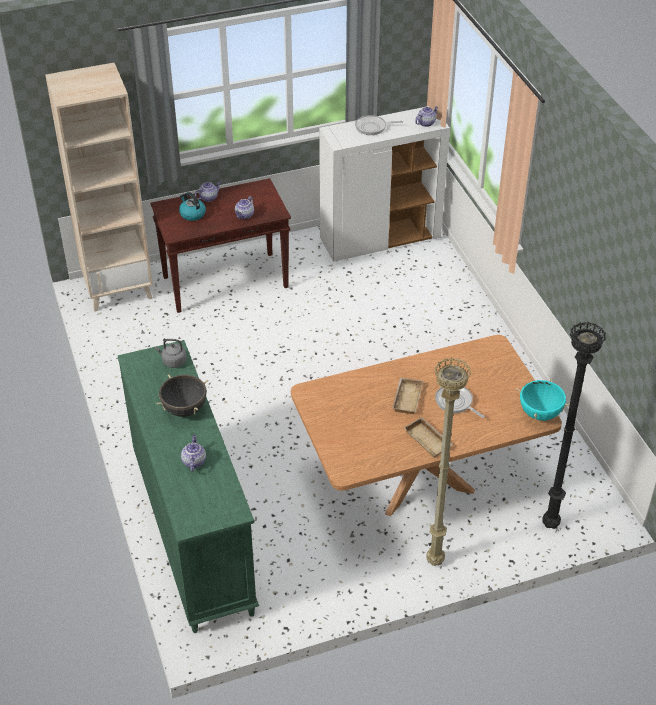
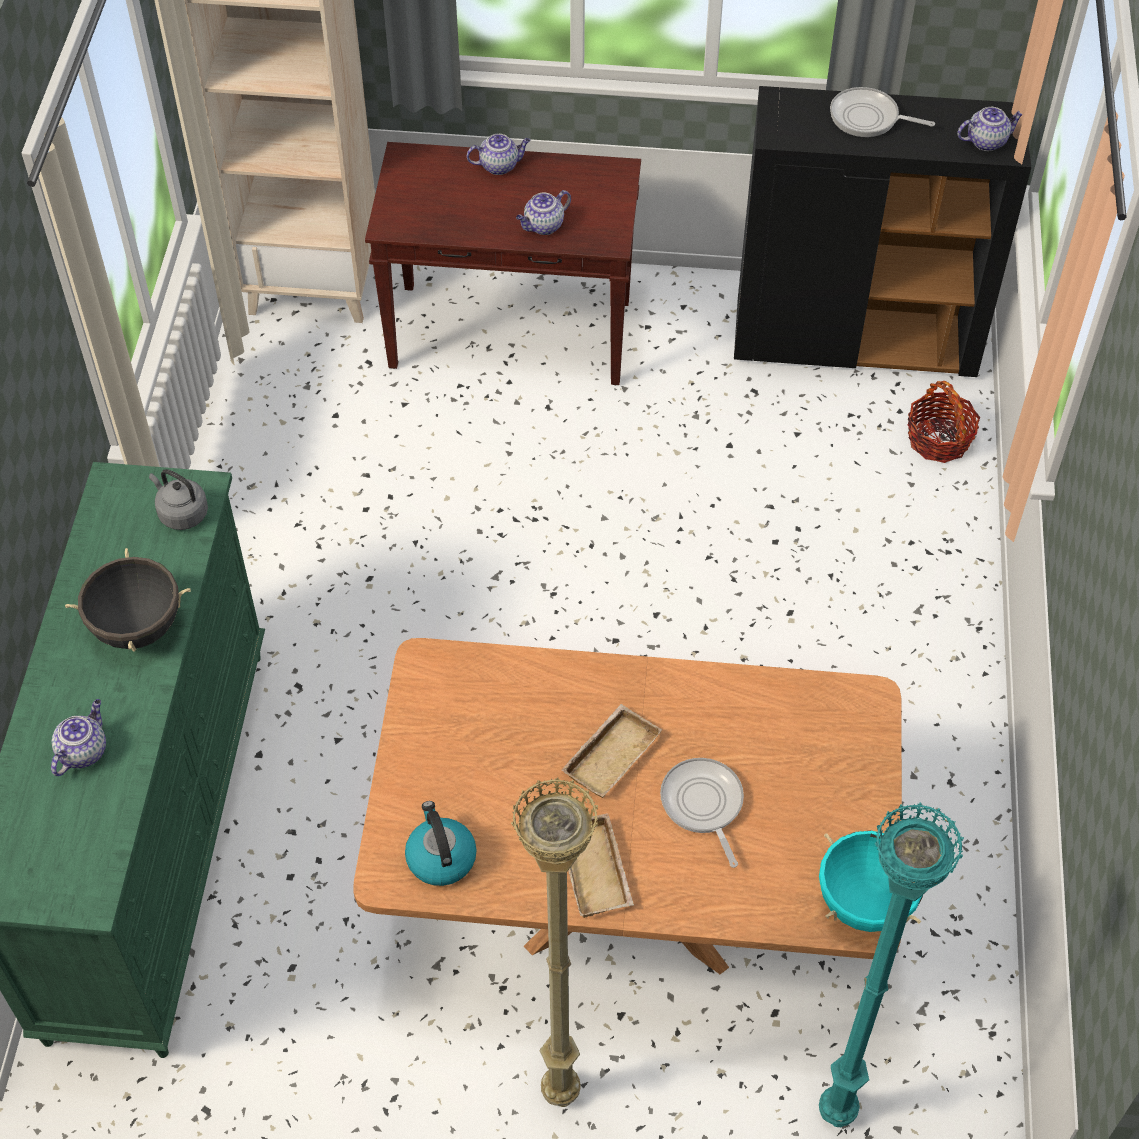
camera: 25 degrees right, 10 degrees up
kettle [179,192,206,221] -> kettle moved to [405,801,477,886]
white cabinet [319,106,450,262] -> black cabinet [734,86,1031,377]
black floor lamp [542,322,606,529] -> turquoise floor lamp [819,802,964,1127]
none -> basket [907,381,980,463]

